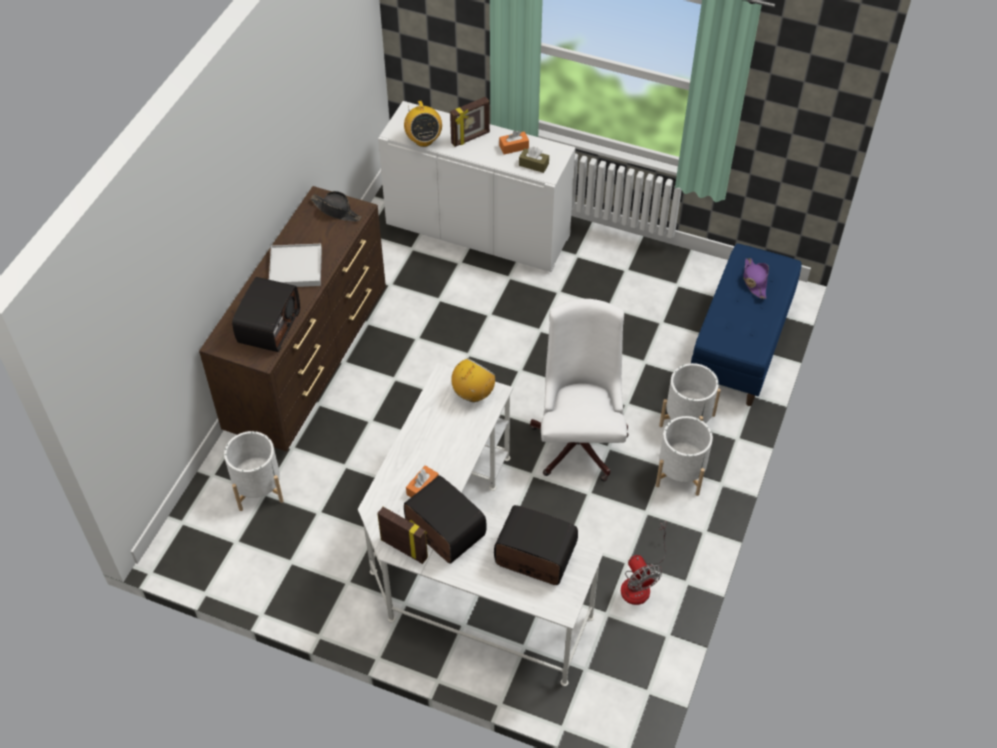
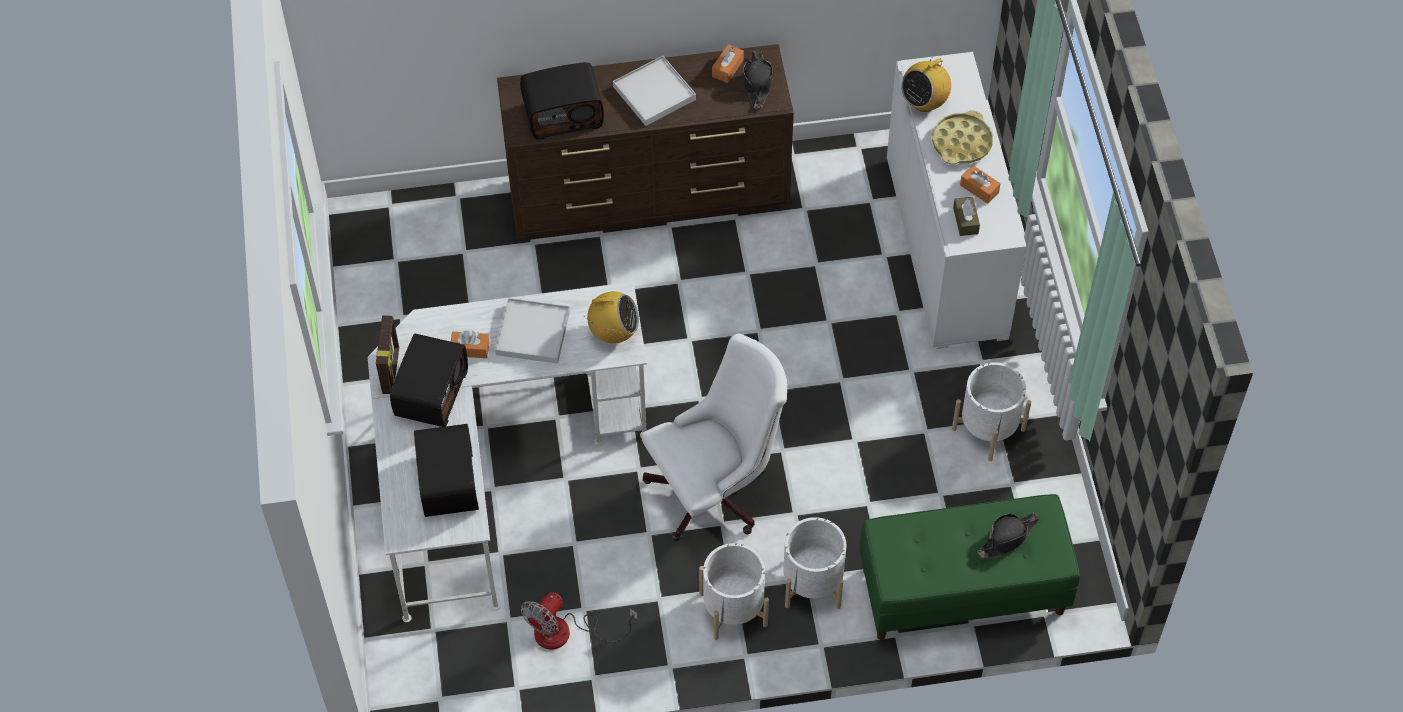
camera: 60 degrees right, 5 degrees up
white planter [224,431,284,511] -> white planter moved to [952,362,1031,461]
picture frame [450,97,490,147] -> yellow tray [932,110,993,165]
blue bench [691,243,802,406] -> green bench [859,494,1080,640]
purple hat [743,258,769,299] -> black hat [977,512,1040,559]
none -> white tray [495,298,570,364]
none -> orange tissue box [712,44,744,83]

